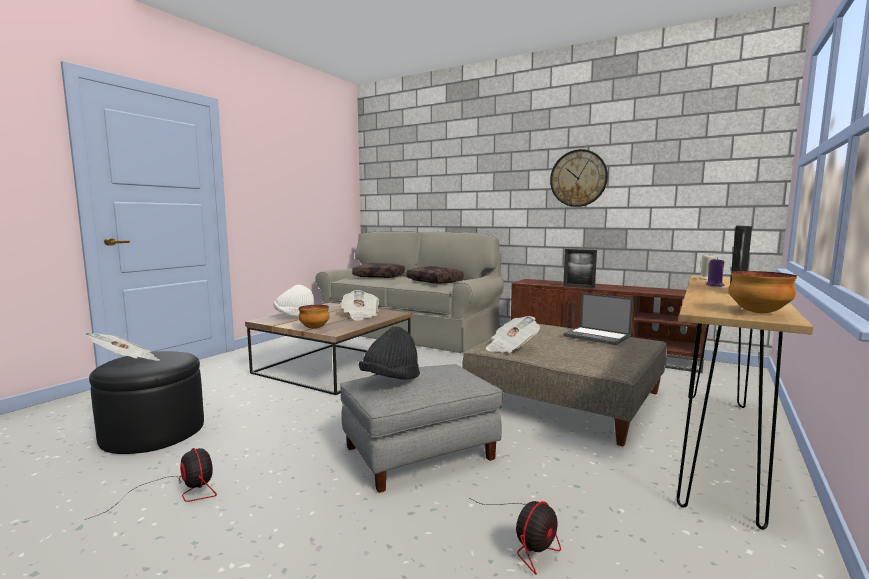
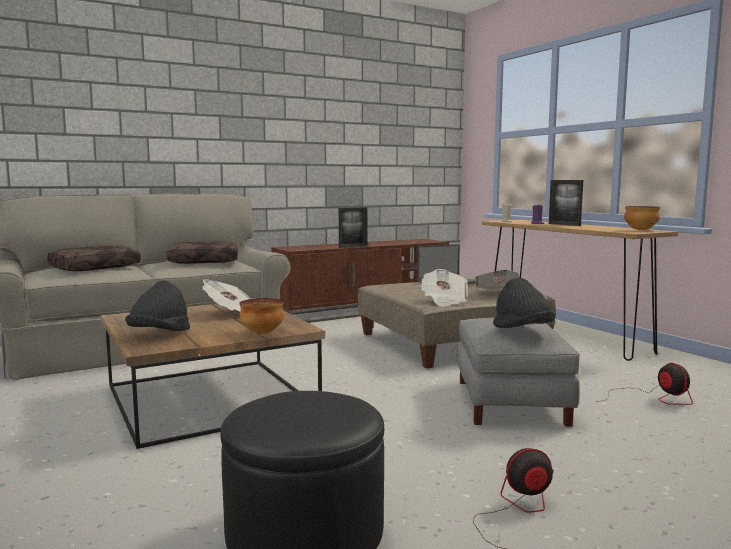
camera: 60 degrees left, 0 degrees up
newspaper [83,333,159,361] -> newspaper moved to [475,270,520,289]
white hat [273,285,314,317] -> black hat [125,280,190,331]
wall clock [550,149,608,207] -> none

